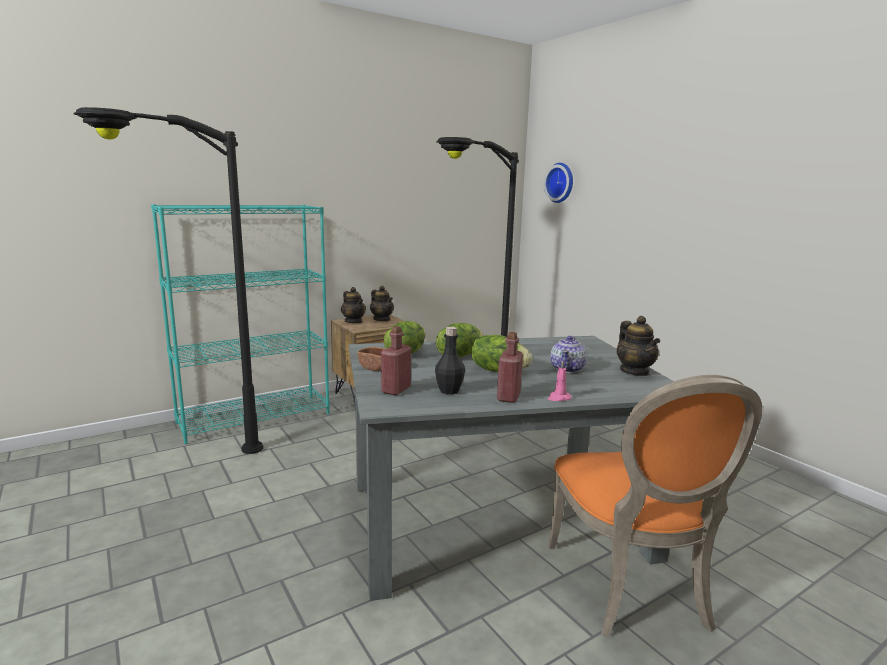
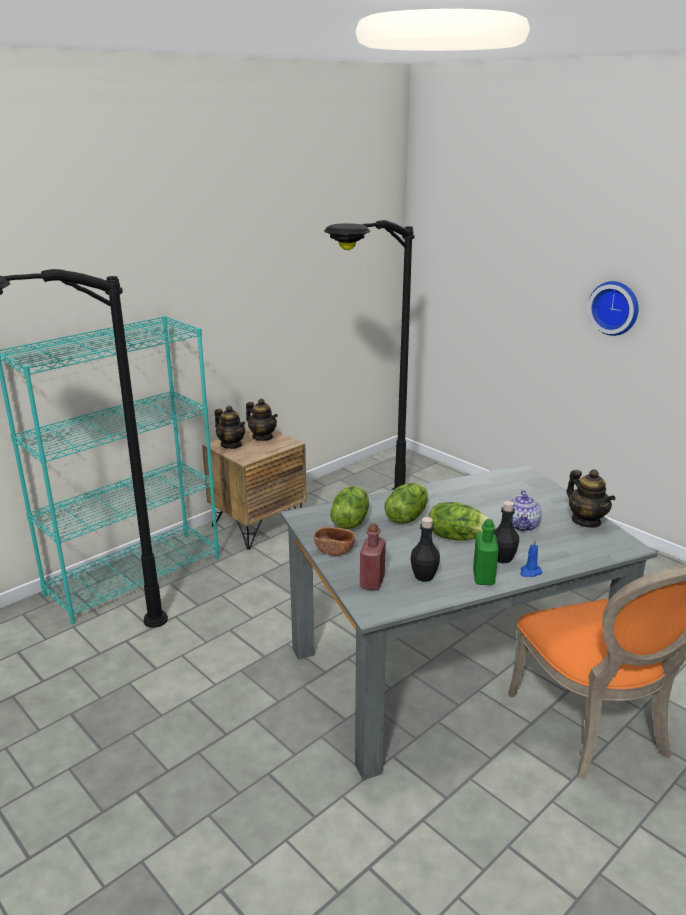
camera: 10 degrees left, 10 degrees up
red bottle [497,332,523,403] -> green bottle [473,519,499,585]
wall clock [544,163,573,203] -> wall clock moved to [588,281,638,336]
pink candle [548,361,571,401] -> blue candle [520,539,542,577]
none -> black bottle [493,501,519,563]

